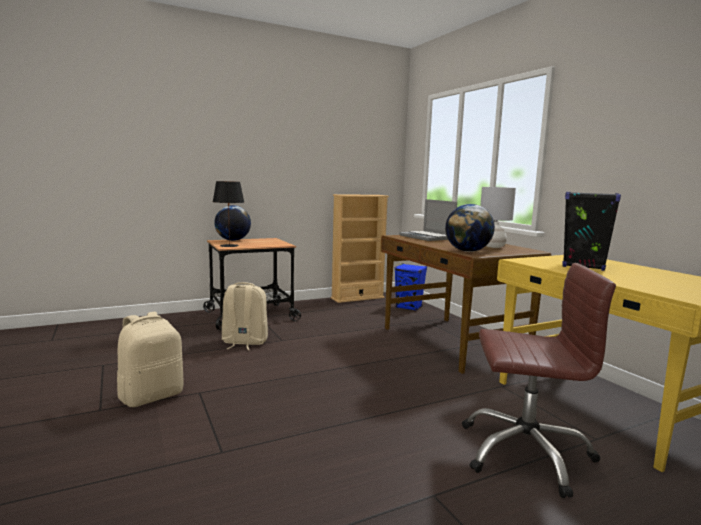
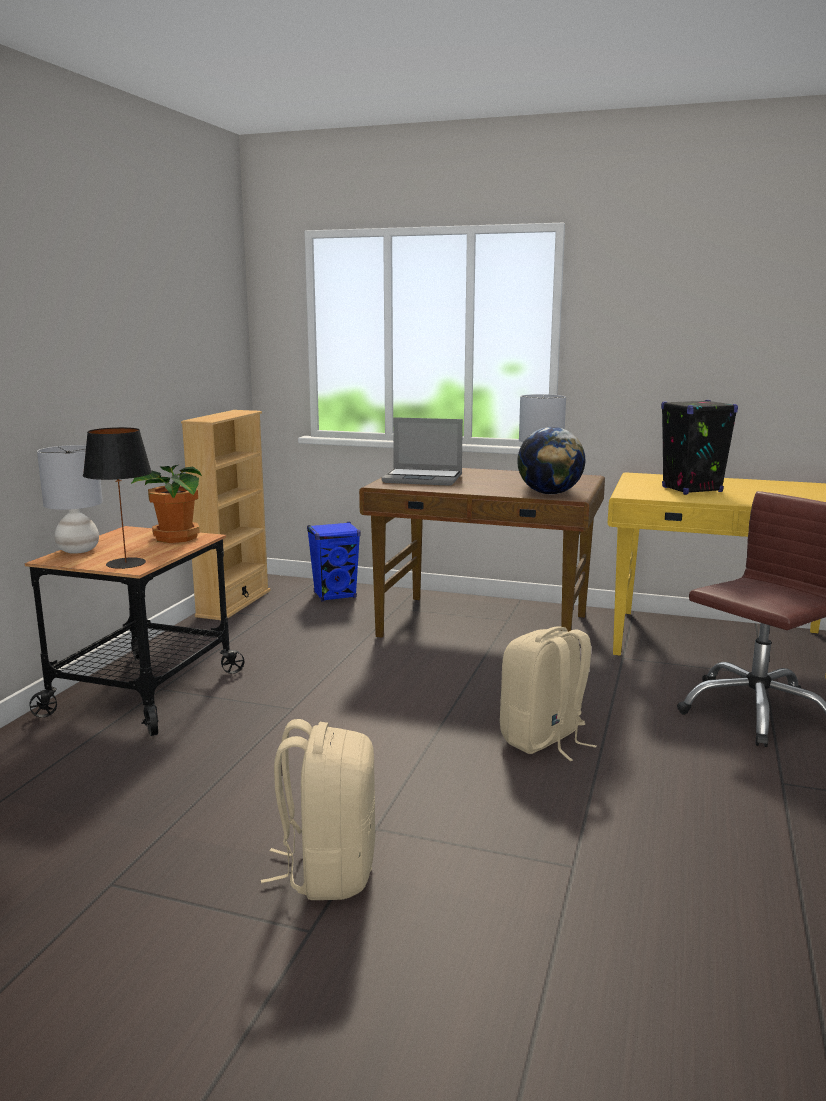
camera: 45 degrees left, 5 degrees up
globe [214,205,251,241] -> grey table lamp [37,445,103,554]
beige backpack [222,282,268,350] -> beige backpack moved to [500,626,597,761]
none -> potted plant [131,464,202,543]

